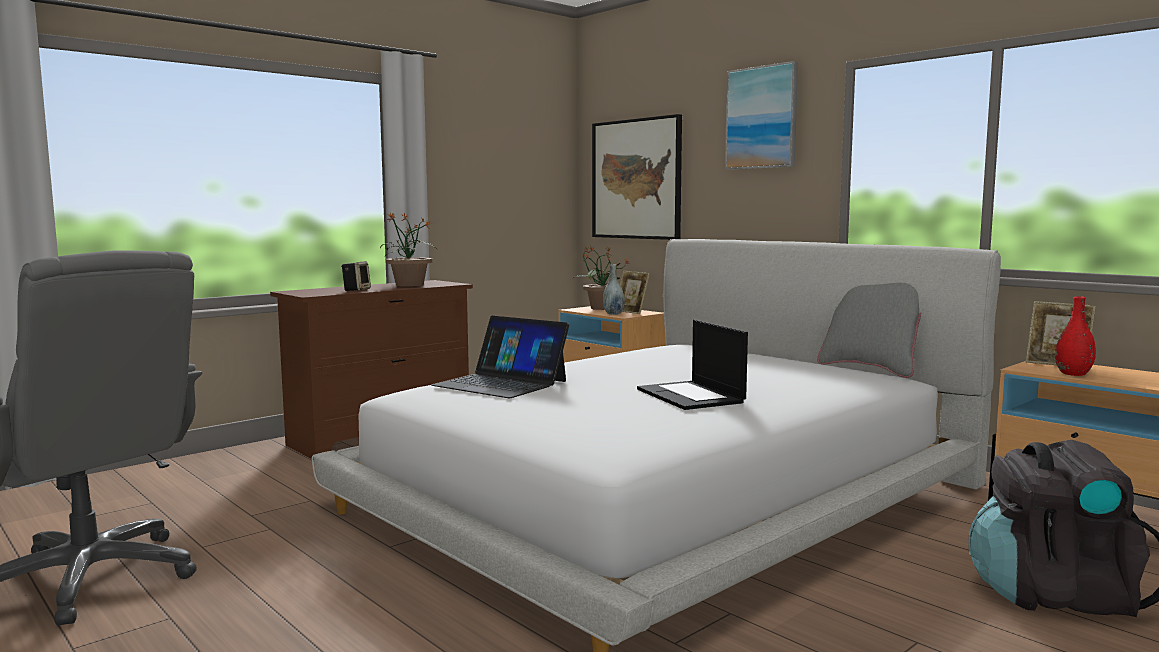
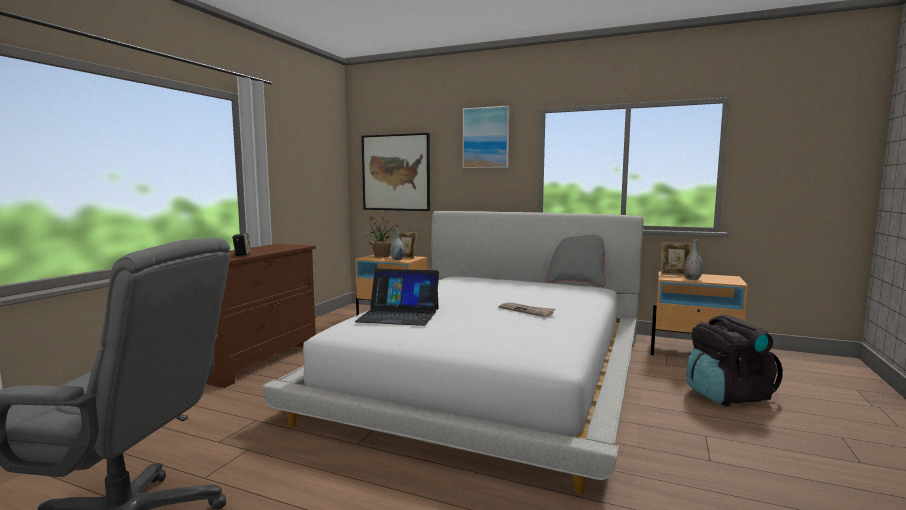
camera: 25 degrees left, 0 degrees up
potted plant [380,212,437,287] -> none
laptop [637,320,748,410] -> newspaper [498,302,556,317]
red vase [1055,296,1096,376] -> grey vase [683,239,703,280]

